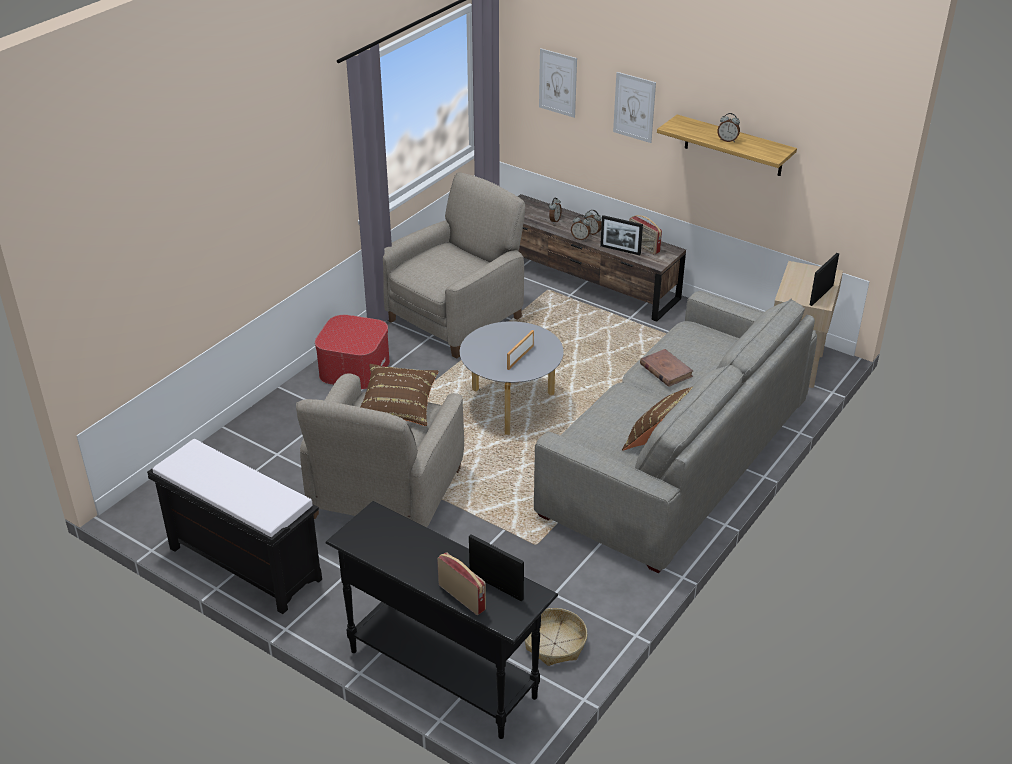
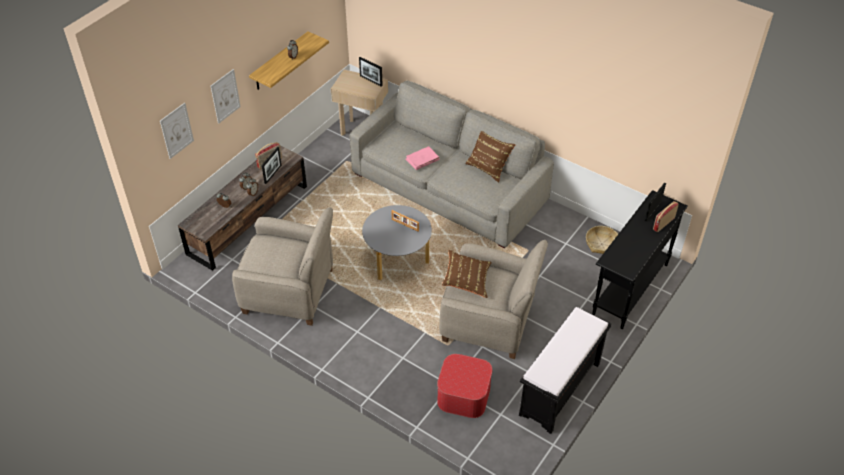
camera: 90 degrees left, 10 degrees up
ottoman [315,315,390,389] -> ottoman moved to [437,354,492,418]
beige armchair [383,172,525,359] -> beige armchair turned 150 degrees clockwise [232,207,333,326]
brown book [640,349,693,387] -> pink book [406,146,439,170]

